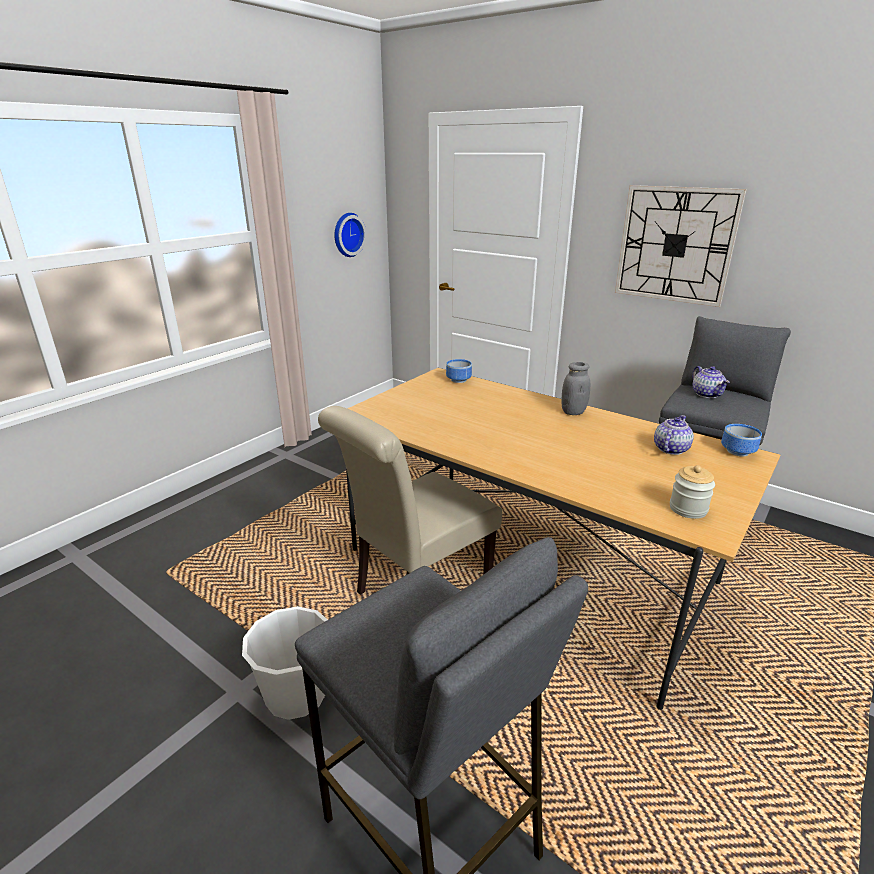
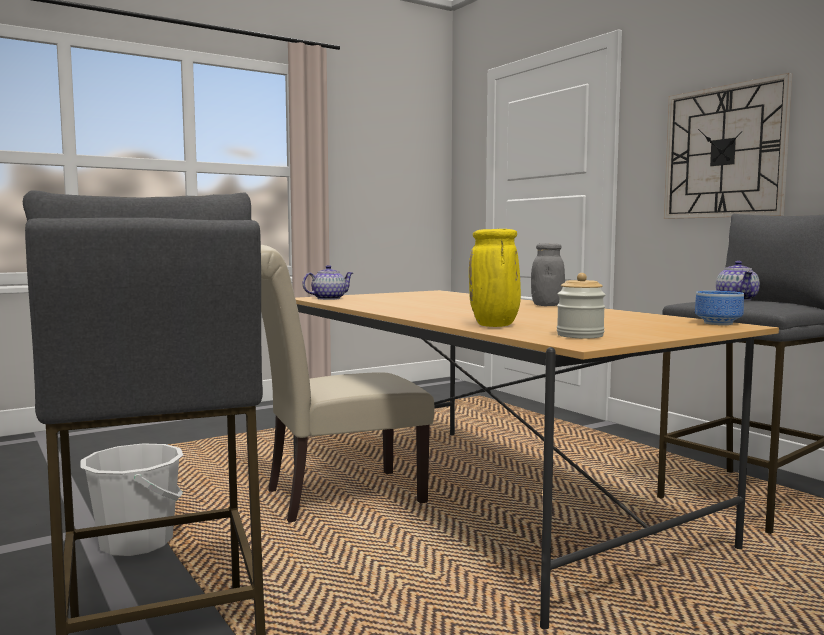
camera: 20 degrees right, 20 degrees down
wall clock [335,213,366,257] -> none
bowl [446,359,472,383] -> none
teapot [654,415,694,455] -> teapot moved to [303,265,353,300]
none -> yellow vase [469,229,521,327]

